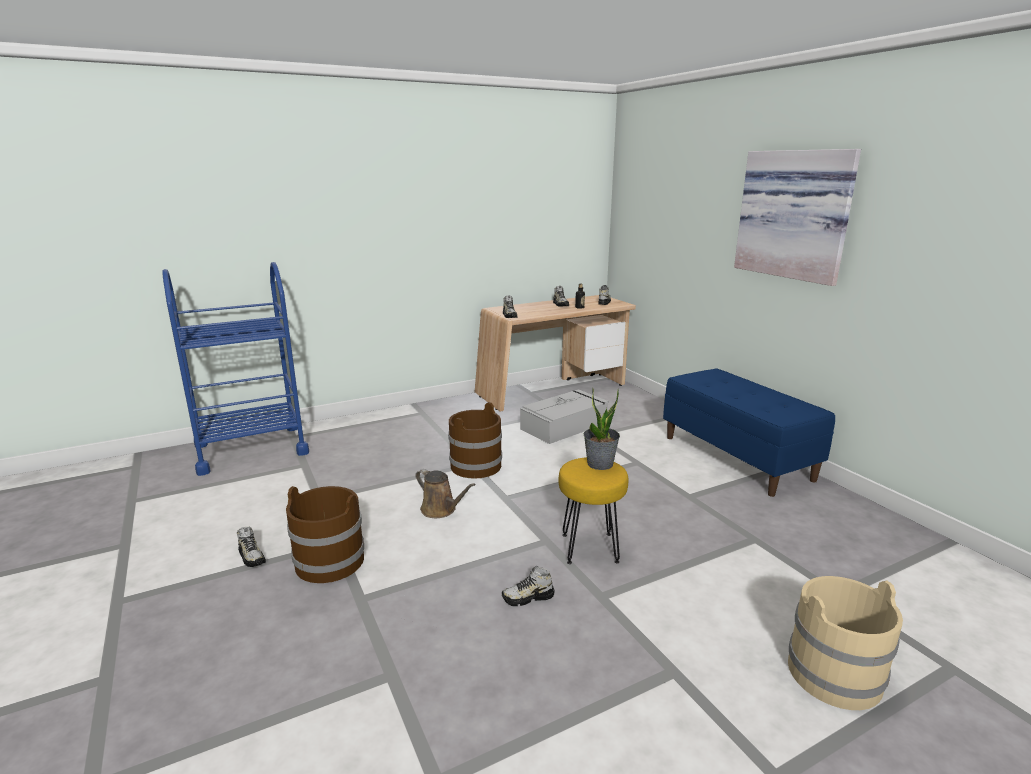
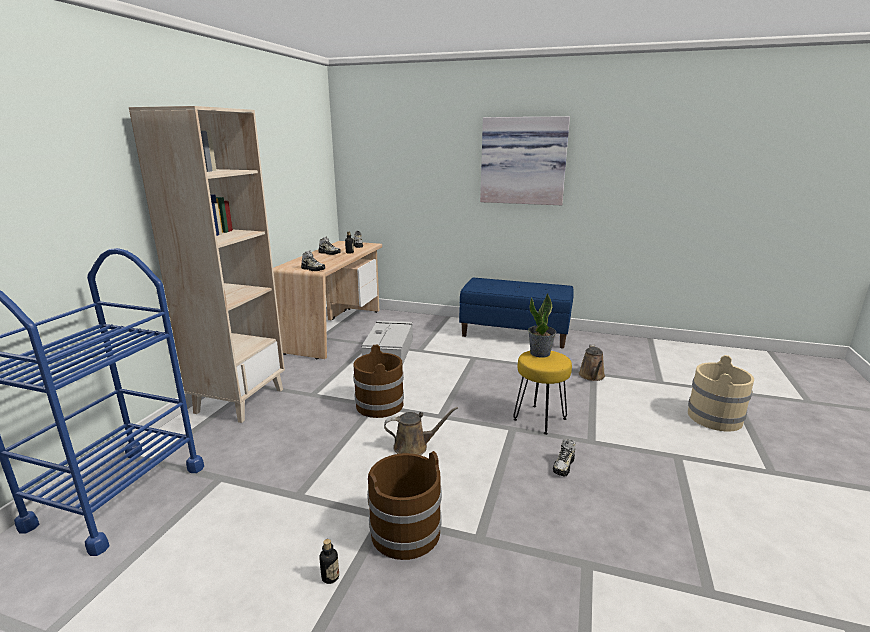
camera: 45 degrees left, 0 degrees up
shoe [237,527,266,567] -> bottle [319,539,339,584]
none -> beige bookcase [129,106,285,423]
none -> brown watering can [579,345,605,381]

